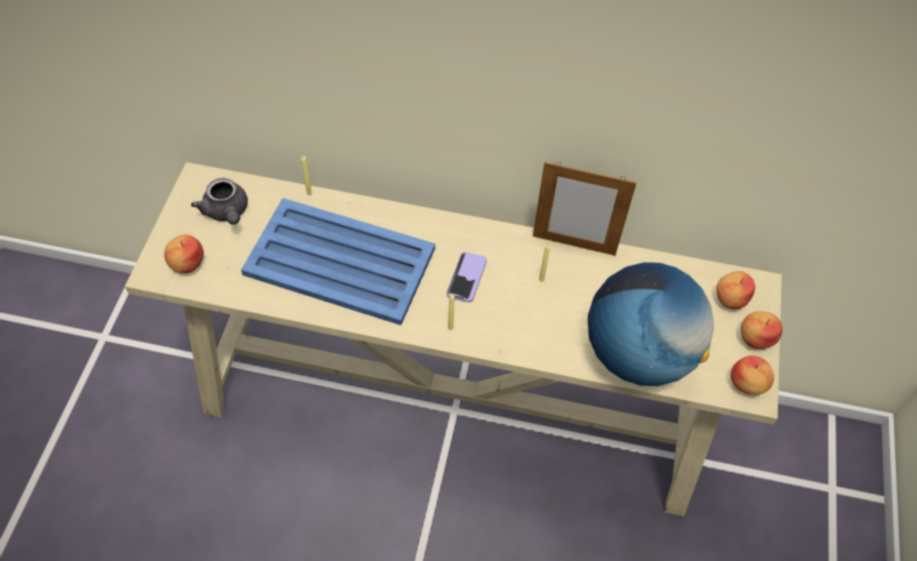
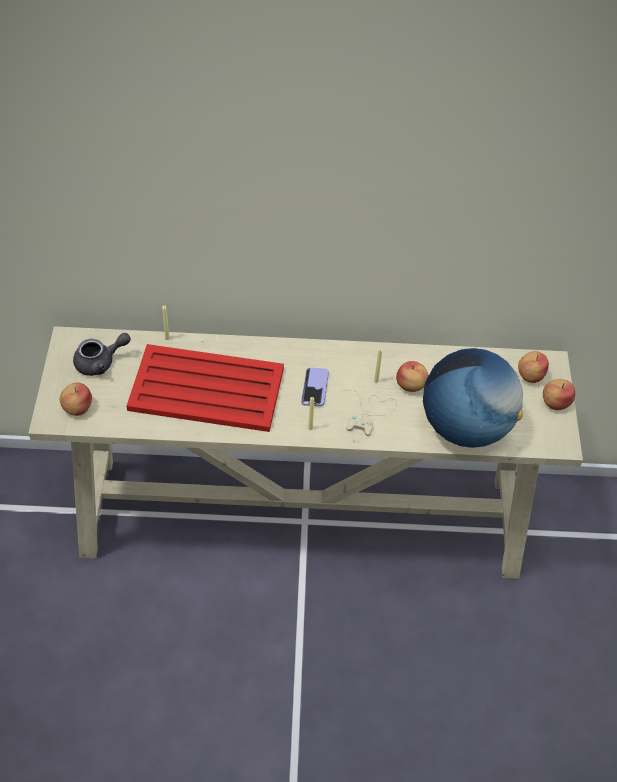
camera: 10 degrees left, 5 degrees down
grey teapot [191,178,248,225] -> grey teapot turned 75 degrees counterclockwise [73,333,131,376]
blue tray [241,198,435,325] -> red tray [127,344,284,432]
picture frame [533,162,637,256] -> none
apple [731,356,774,395] -> apple moved to [396,361,428,392]
none -> beige game controller [343,390,397,436]

